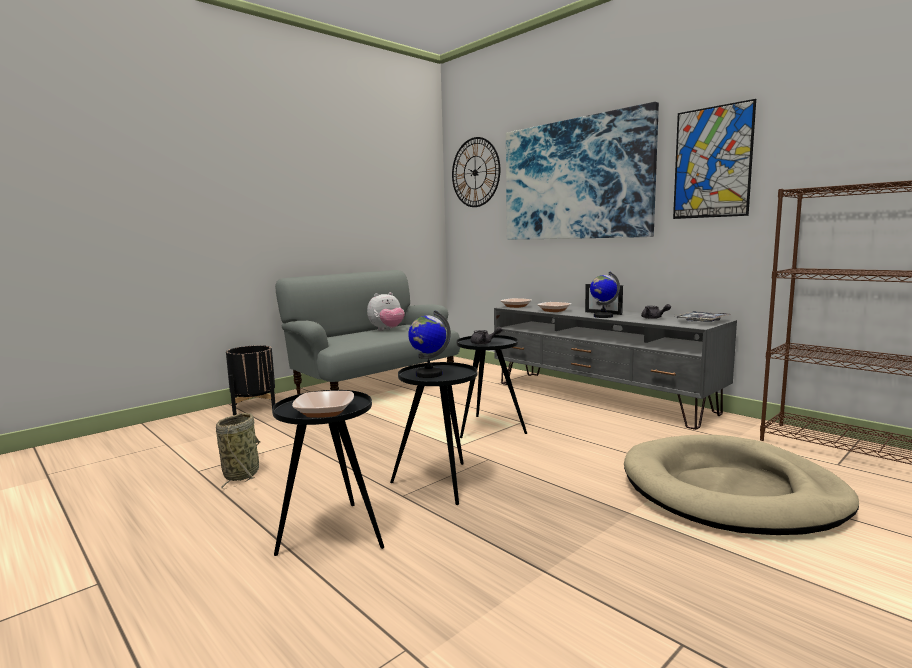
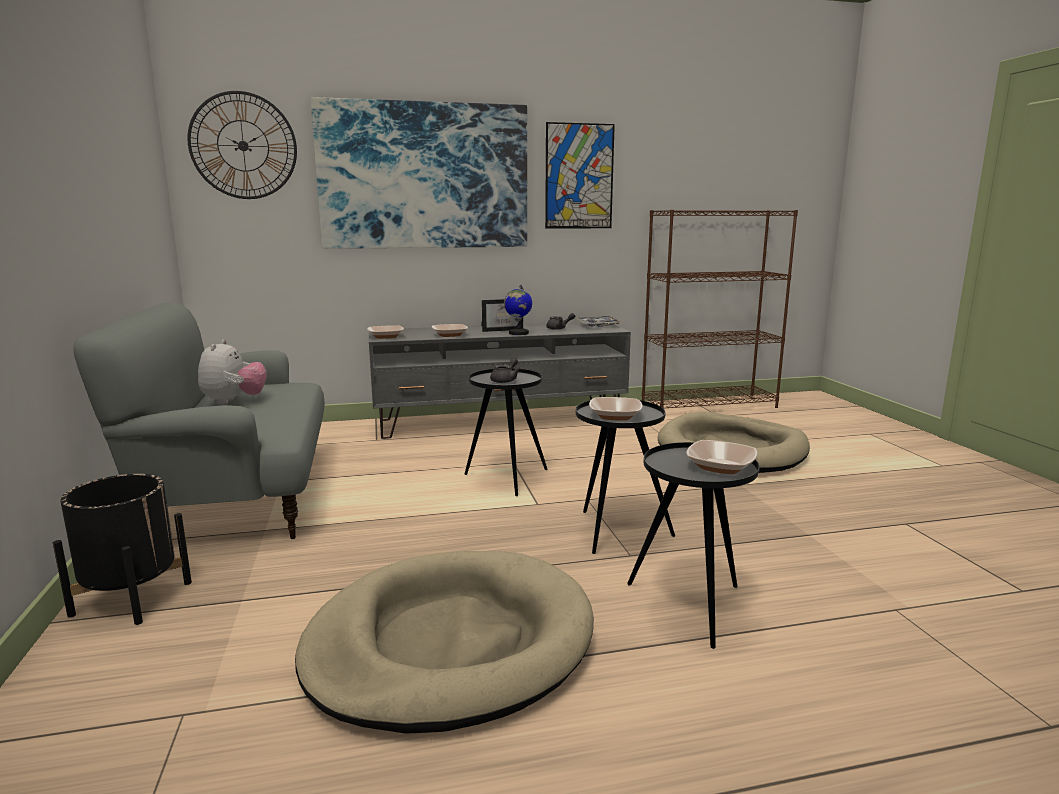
camera: 60 degrees left, 5 degrees up
basket [216,413,260,489] -> beige dog bed [295,551,594,734]
globe [408,310,451,378] -> bowl [589,397,643,420]

